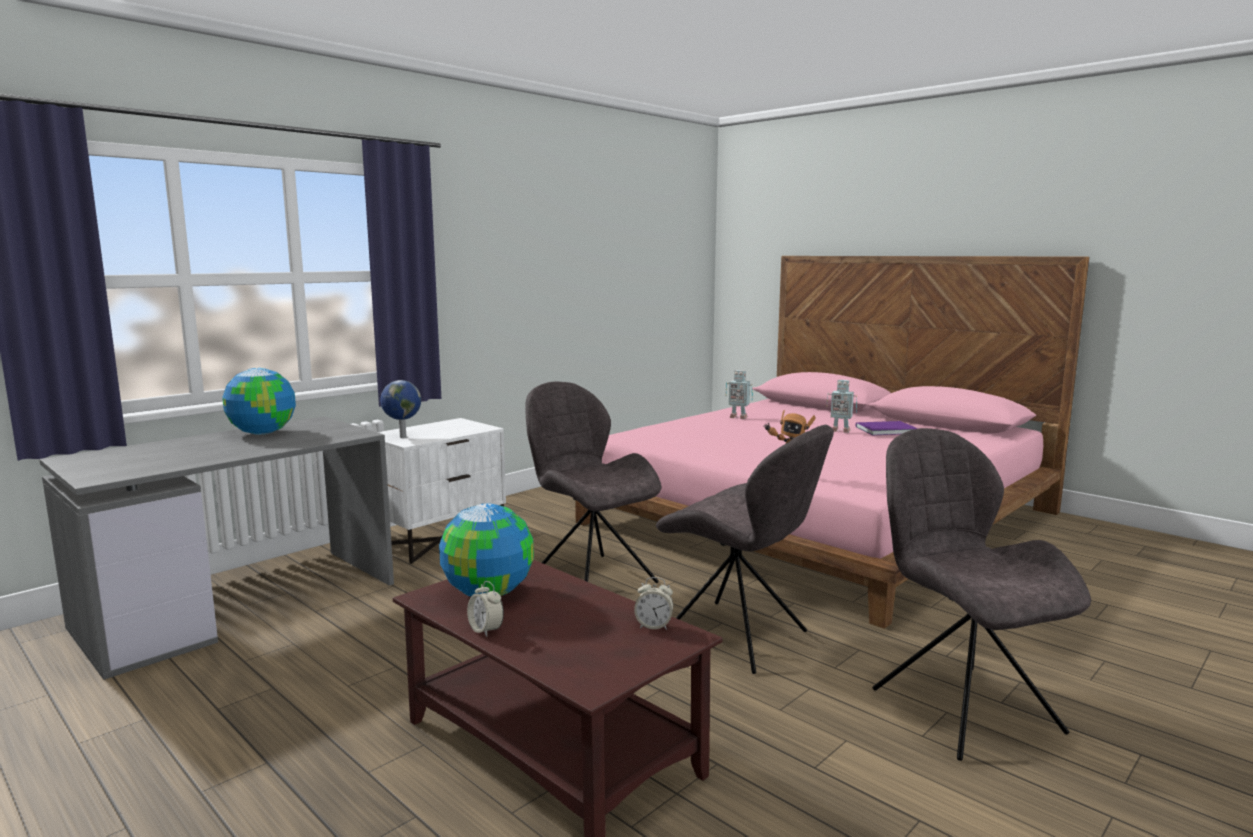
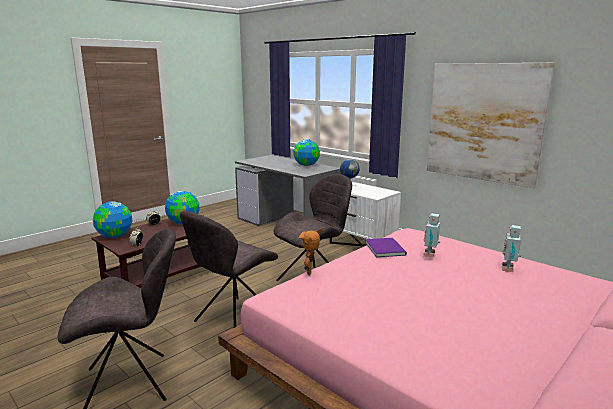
camera: 90 degrees right, 5 degrees up
toy robot [826,380,857,433] -> toy robot moved to [423,213,440,258]
purple book [856,421,918,435] -> purple book moved to [365,238,407,257]
none -> globe [93,201,132,238]
none -> picture [427,63,554,188]

